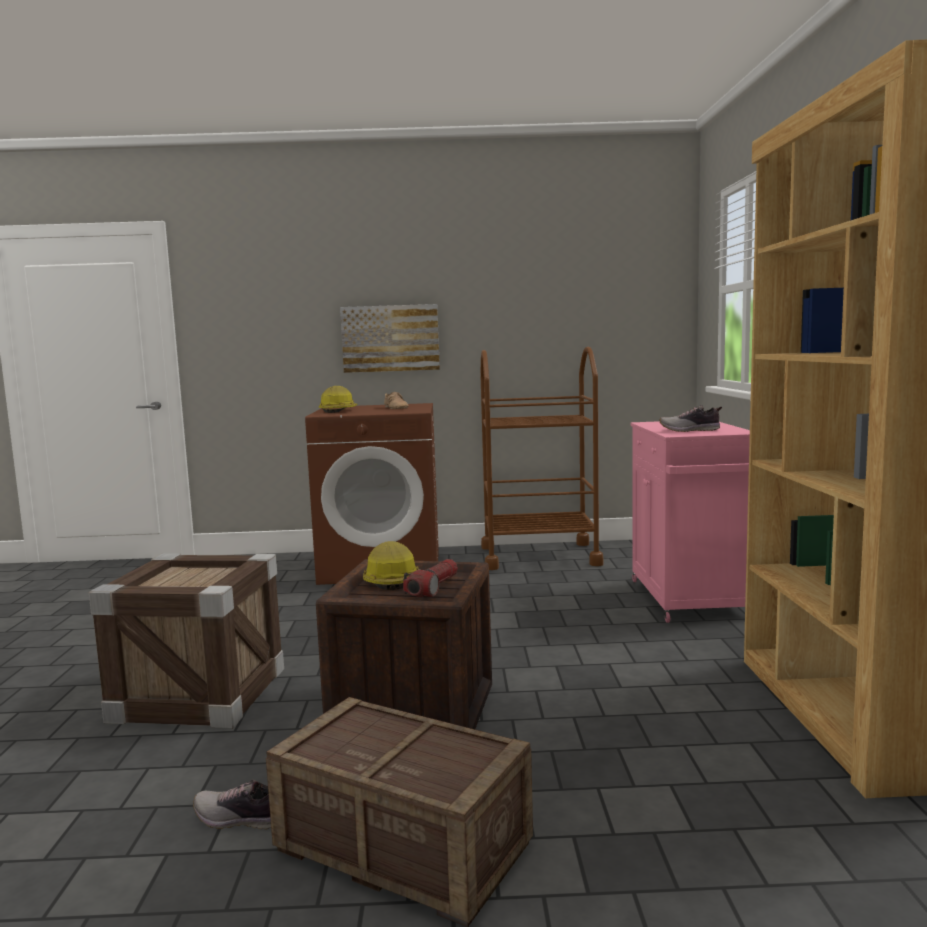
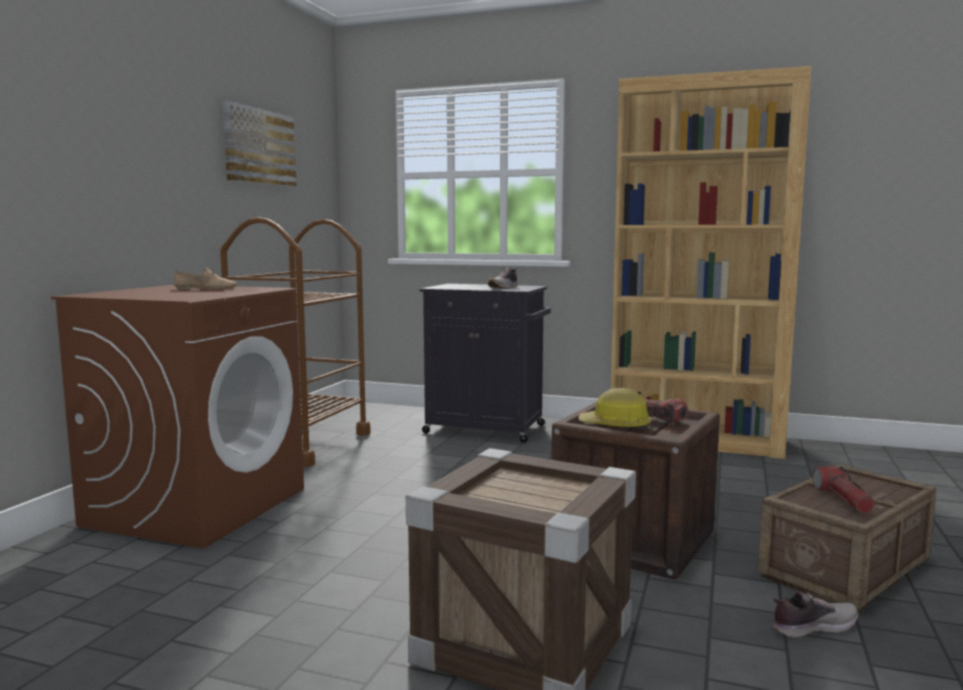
camera: 70 degrees left, 0 degrees up
shoe [193,780,271,830] -> shoe turned 135 degrees counterclockwise [772,592,858,638]
hard hat [319,386,358,413] -> none
picture [340,304,440,373] -> picture moved to [222,101,296,186]
pink cabinet [630,421,750,623] -> black cabinet [420,284,551,443]
none -> flashlight [812,466,875,513]

